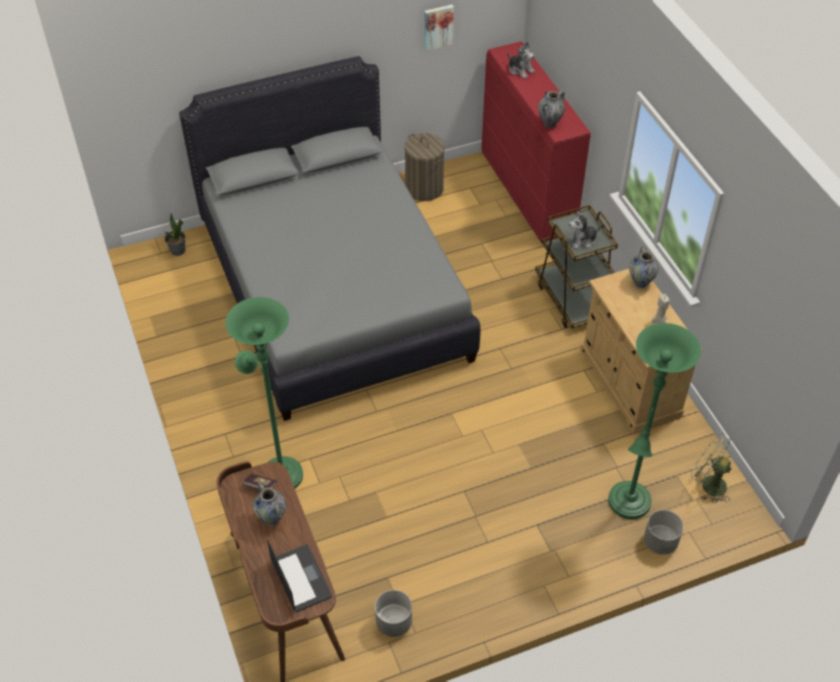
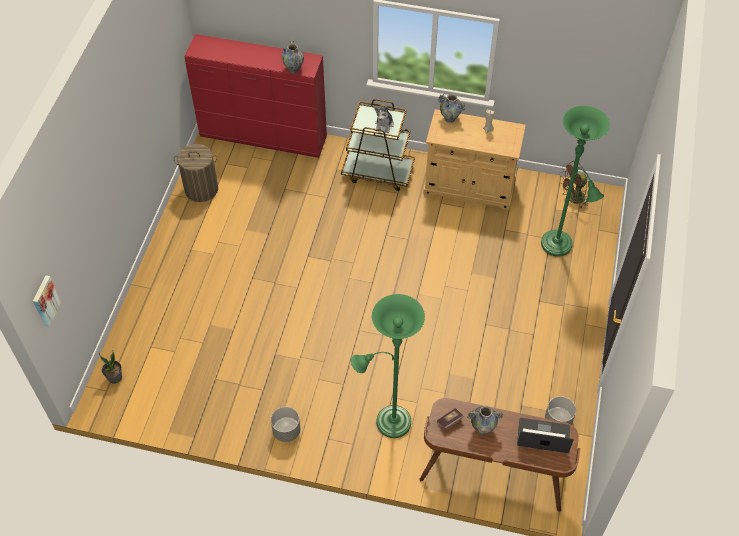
camera: 55 degrees left, 5 degrees up
grey bed [179,56,480,421] -> none
picture [424,5,454,51] -> picture moved to [33,275,61,327]
plush toy [507,42,535,79] -> none
grey planter [644,510,684,555] -> grey planter moved to [271,407,300,442]
green fan [691,434,732,504] -> brown fan [559,161,588,208]

